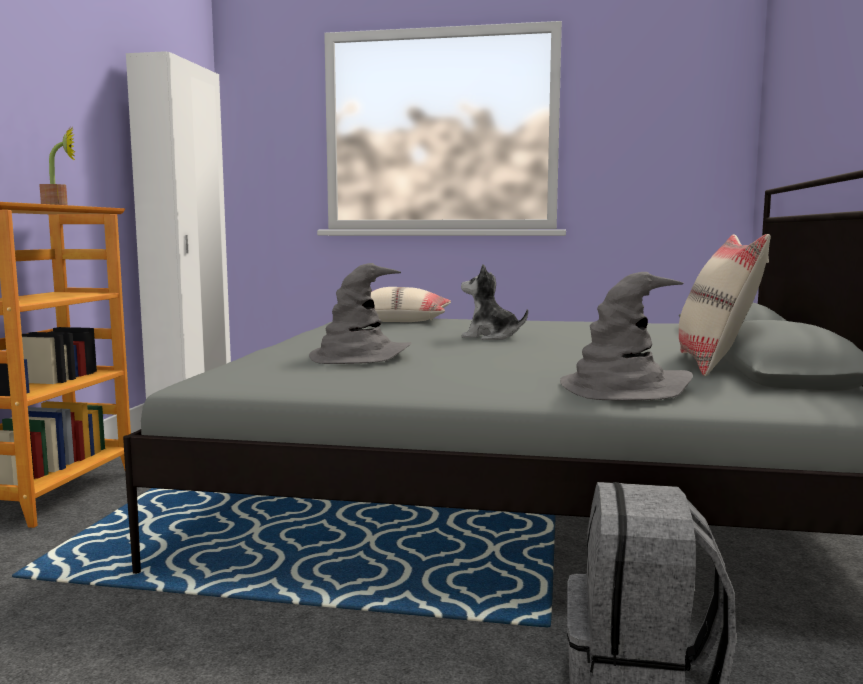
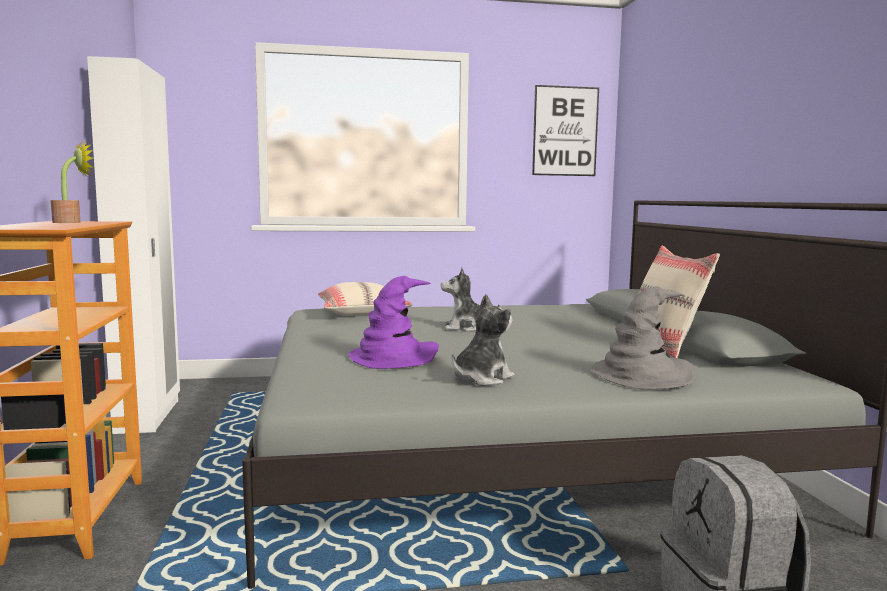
camera: 20 degrees left, 0 degrees up
grey hat [309,263,411,364] -> purple hat [349,276,439,369]
none -> plush toy [452,294,515,386]
none -> picture [532,85,599,176]

